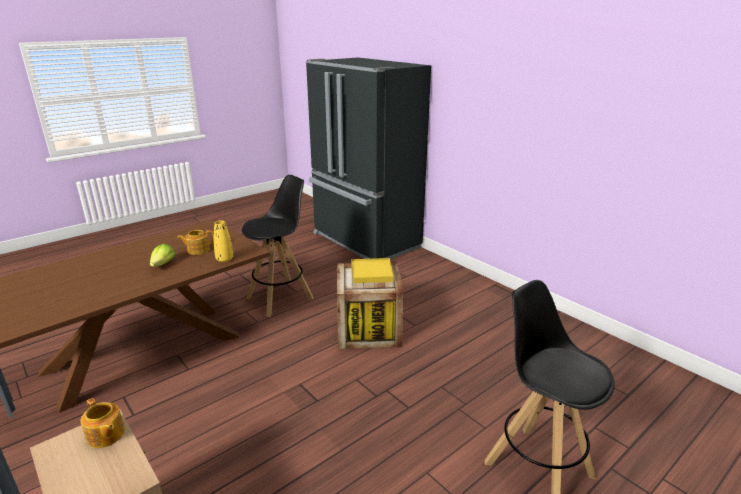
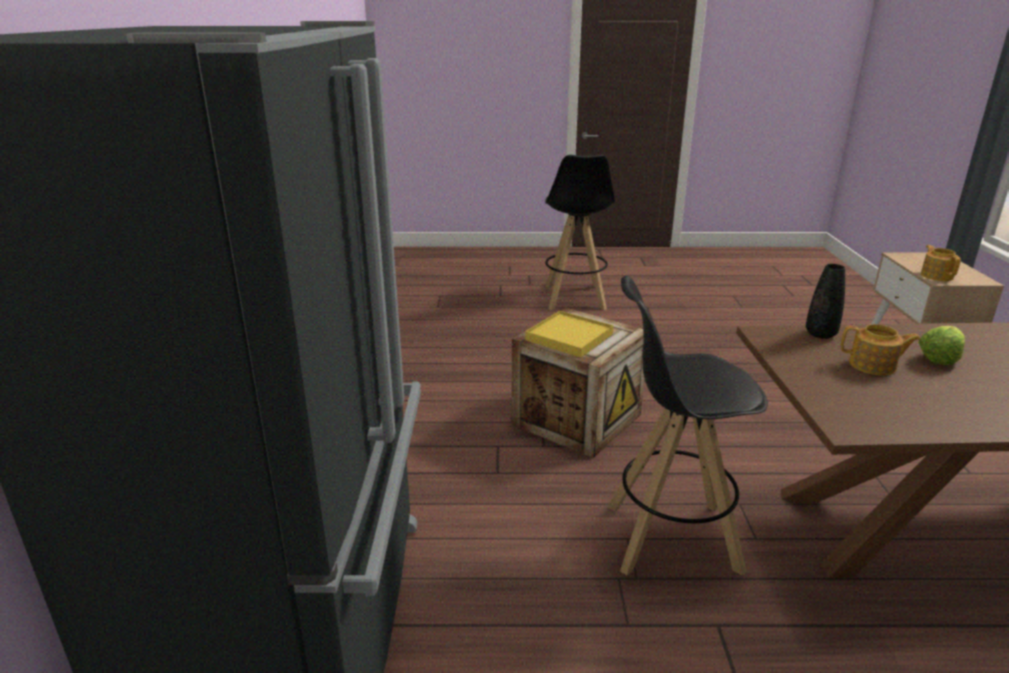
camera: 140 degrees left, 0 degrees up
yellow vase [214,220,233,262] -> black vase [806,264,845,339]

